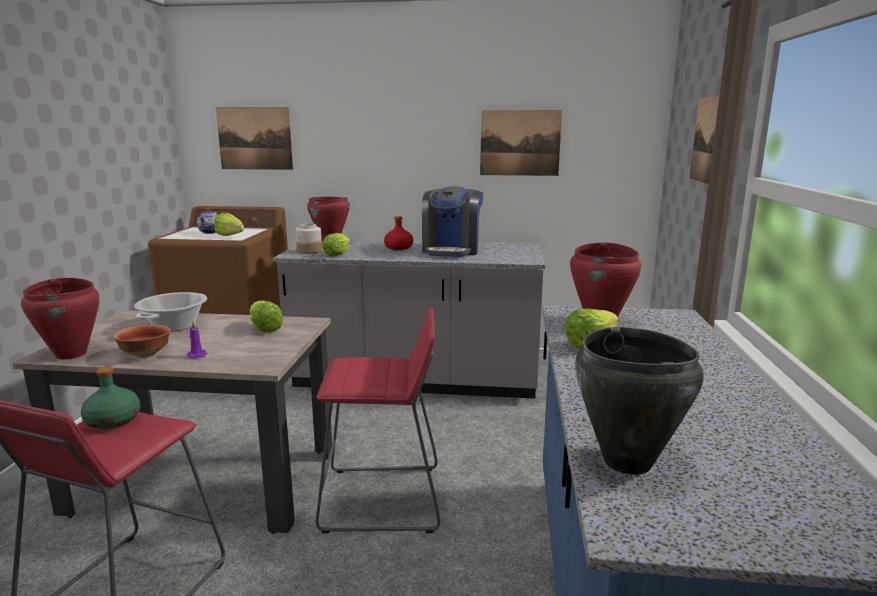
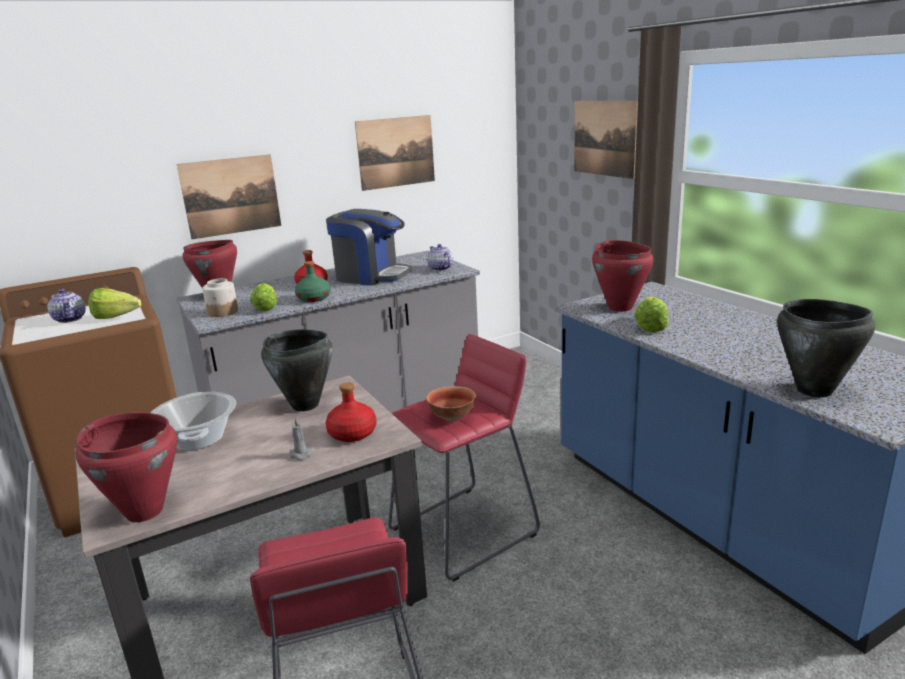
camera: 35 degrees left, 5 degrees up
green bottle [81,366,140,429] -> green bottle moved to [295,261,331,302]
bowl [114,325,171,358] -> bowl moved to [426,386,476,421]
purple candle [187,322,207,359] -> grey candle [289,418,313,460]
picture [216,107,293,170] -> picture moved to [177,154,281,239]
lettuce [250,301,283,333] -> black cooking pot [261,329,333,411]
coffee machine [422,186,483,257] -> coffee machine turned 45 degrees counterclockwise [326,209,412,285]
none -> red bottle [326,383,377,442]
none -> teapot [427,244,453,271]

